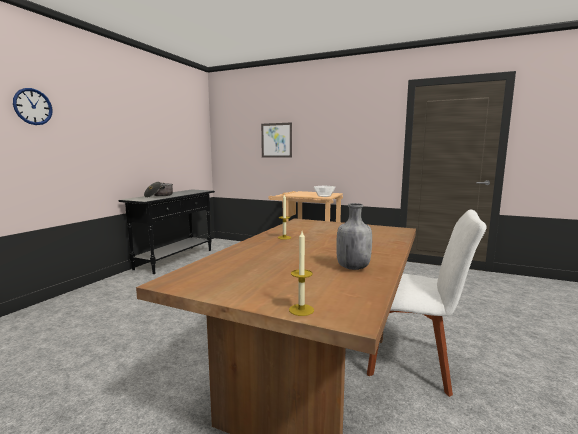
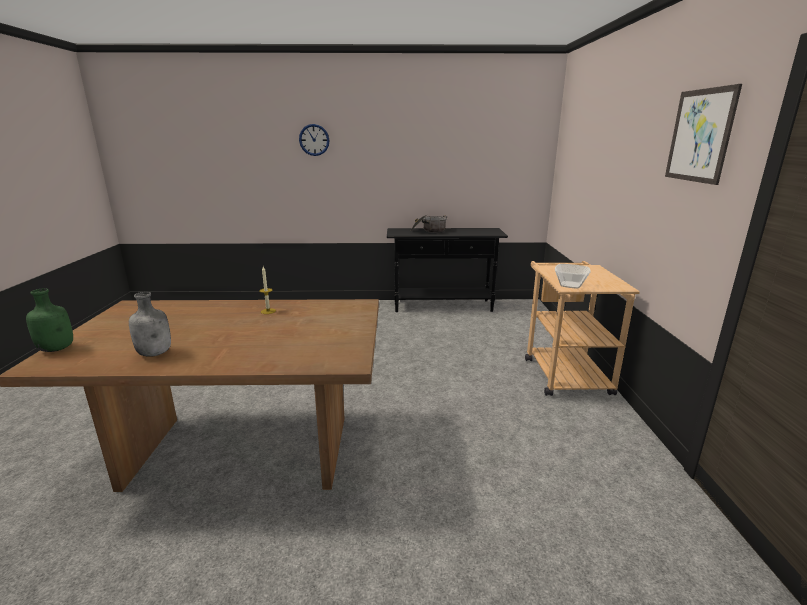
camera: 65 degrees right, 10 degrees up
picture [261,122,292,158] -> picture moved to [665,84,742,185]
candle [289,231,314,316] -> green bottle [26,288,73,352]
white chair [367,210,486,397] -> none

